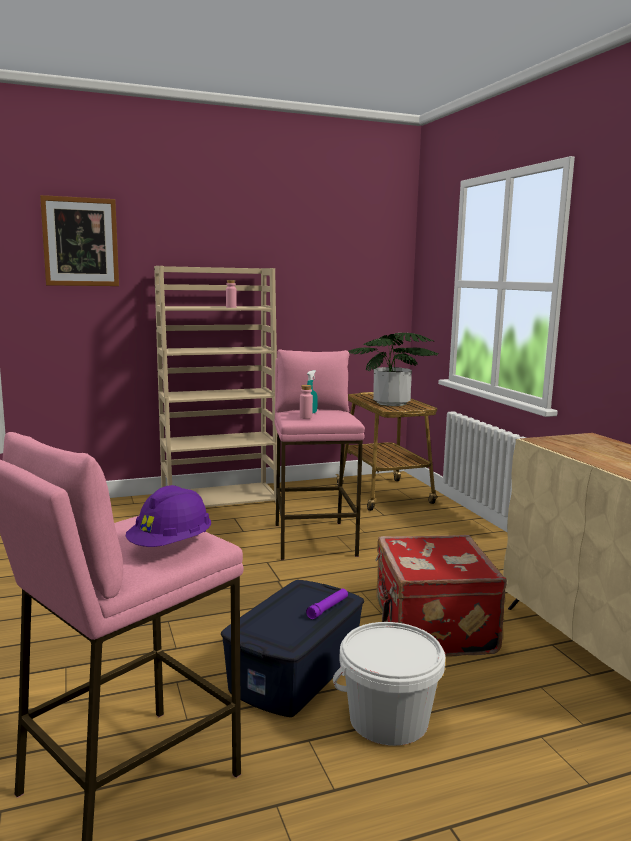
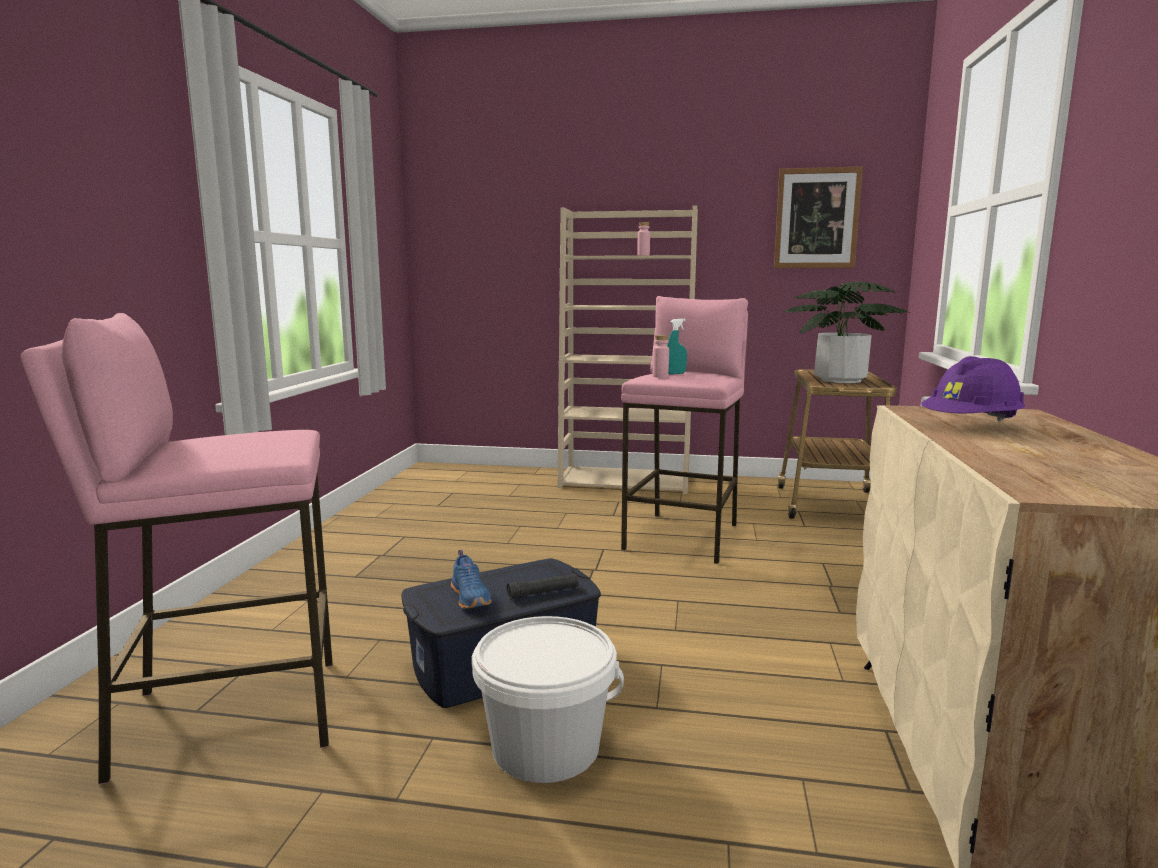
camera: 30 degrees right, 0 degrees up
picture [40,195,119,286] -> picture moved to [774,167,863,268]
purple hard hat [126,485,211,547] -> purple hard hat moved to [921,356,1025,422]
purple flashlight [306,589,348,619] -> black flashlight [507,574,578,600]
red suitcase [375,535,507,657] -> none
none -> blue shoe [451,550,492,609]

